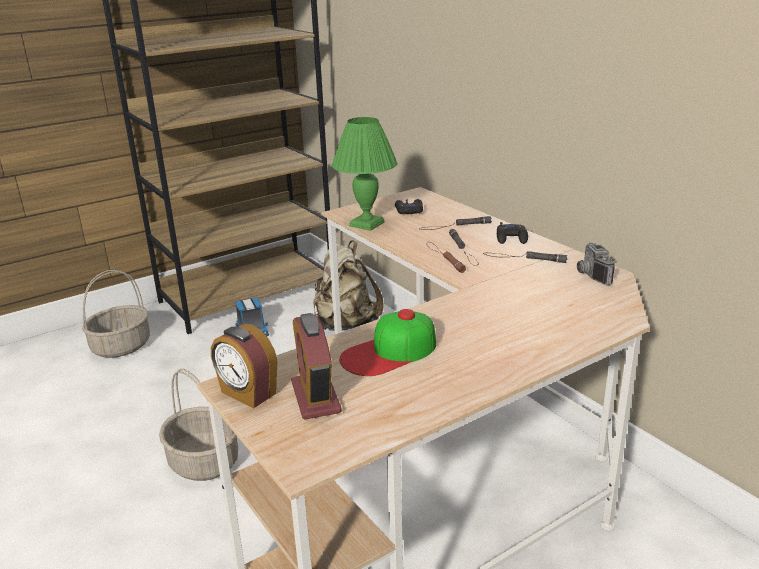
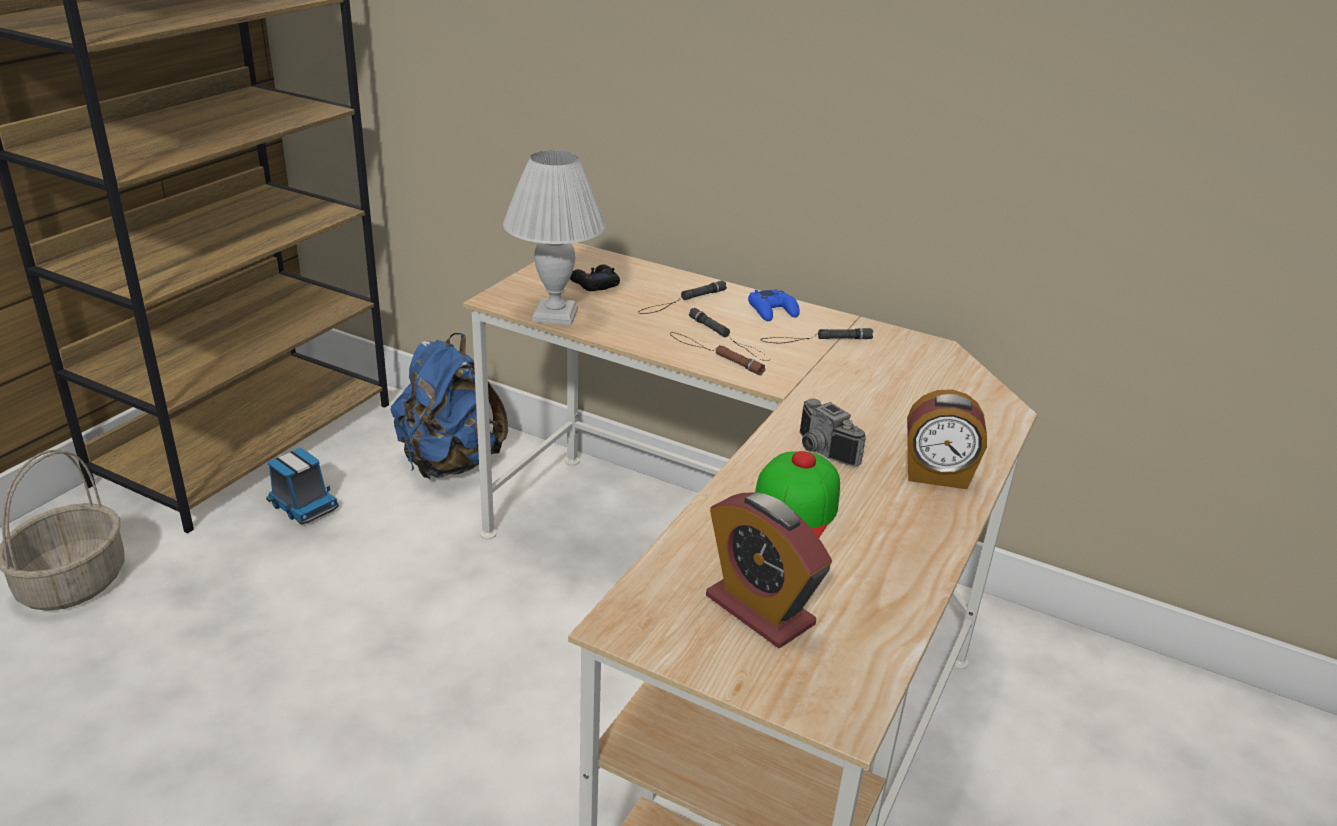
camera: 30 degrees left, 5 degrees up
basket [159,369,238,481] -> none
alarm clock [211,323,278,408] -> alarm clock moved to [907,389,987,489]
beige backpack [313,240,384,331] -> blue backpack [391,333,508,479]
green table lamp [332,117,397,231] -> white table lamp [503,150,606,325]
black game controller [497,222,528,244] -> blue game controller [748,289,800,321]
camera [577,243,615,285] -> camera moved to [800,399,866,466]

